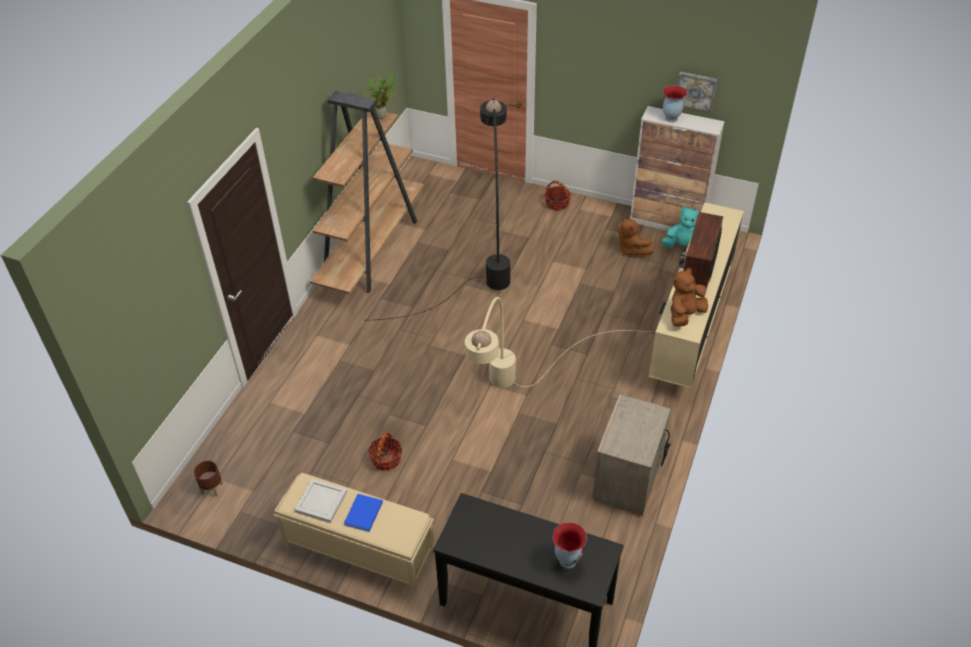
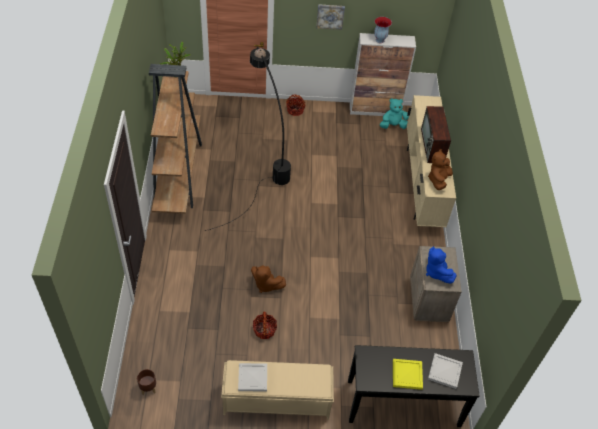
camera: 25 degrees left, 5 degrees up
blue book [344,494,383,532] -> none
beige floor lamp [465,297,649,388] -> none
vase [553,522,587,568] -> white tray [428,353,463,389]
brown plush toy [617,217,655,256] -> brown plush toy moved to [251,265,286,293]
picture [678,72,717,113] -> picture moved to [316,4,345,30]
none -> yellow tray [393,359,423,390]
none -> blue plush toy [426,246,456,284]

